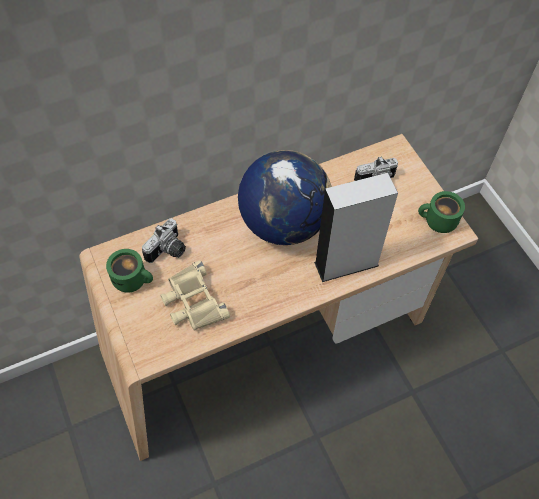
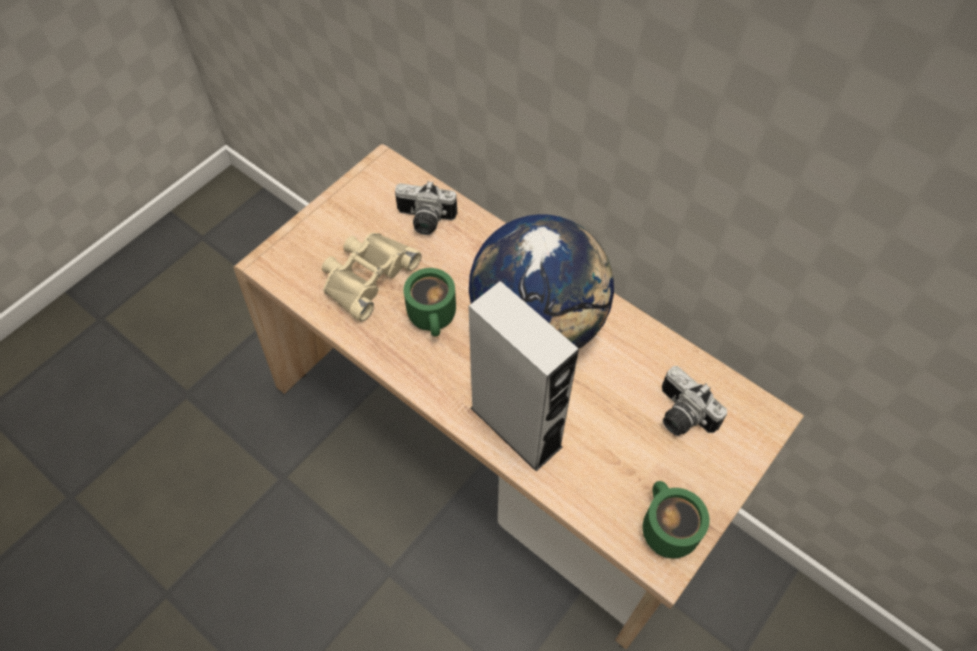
camera: 65 degrees right, 0 degrees up
green mug [106,249,153,293] -> green mug moved to [404,268,456,337]

